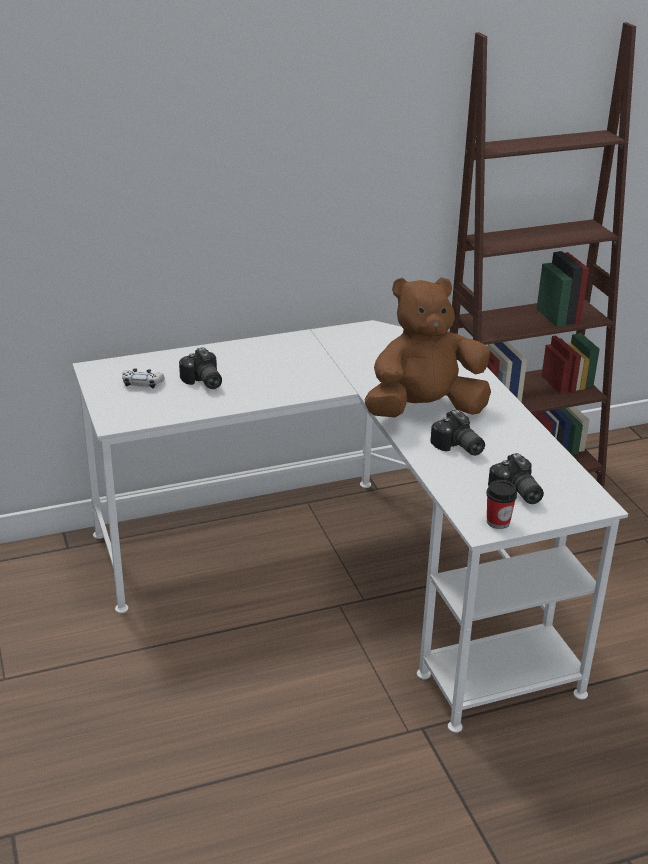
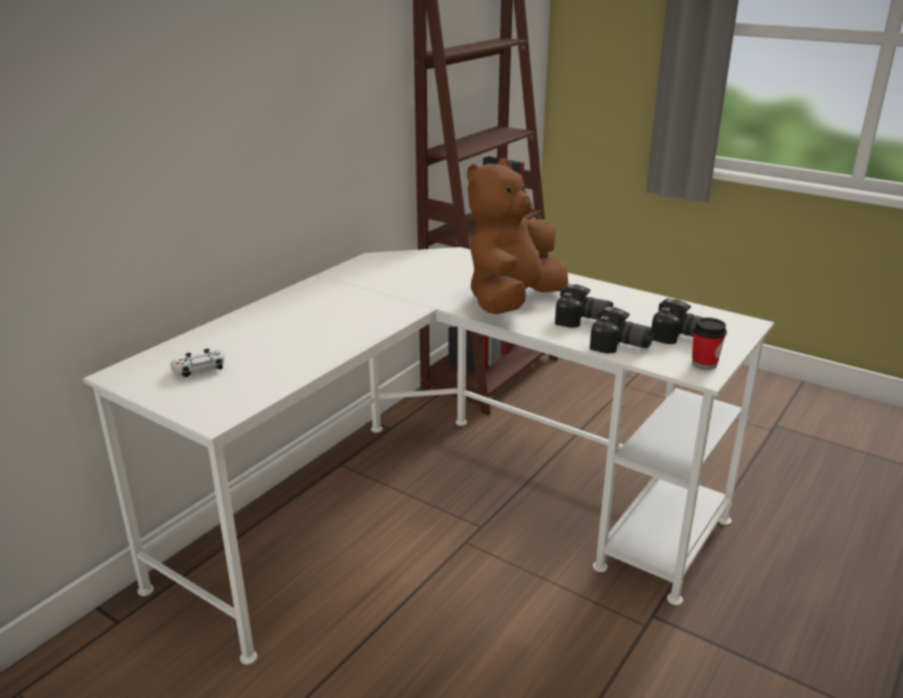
camera: 35 degrees left, 5 degrees down
camera [179,347,222,389] -> camera moved to [590,306,654,354]

